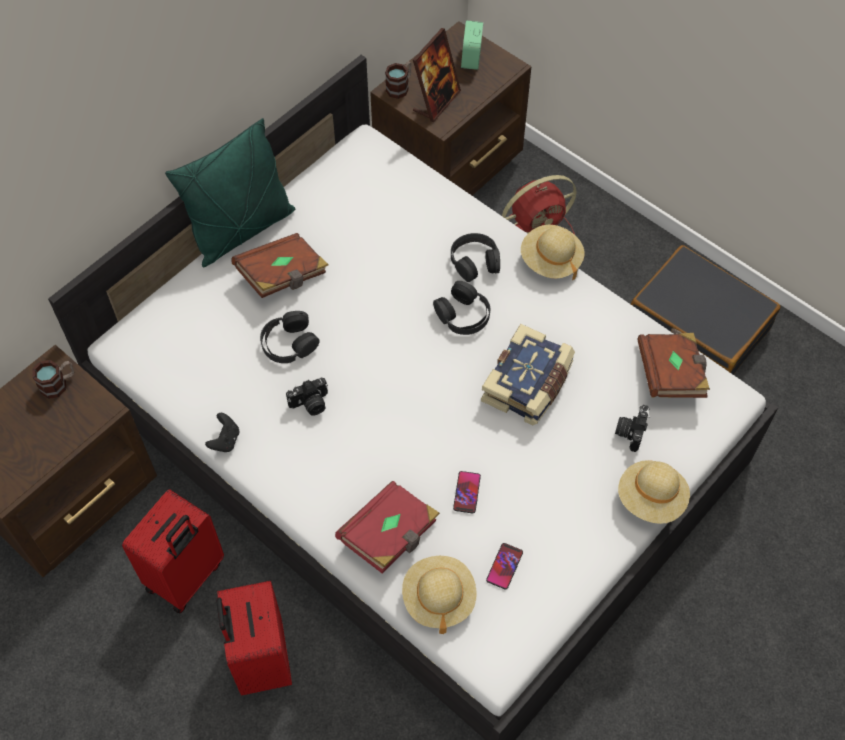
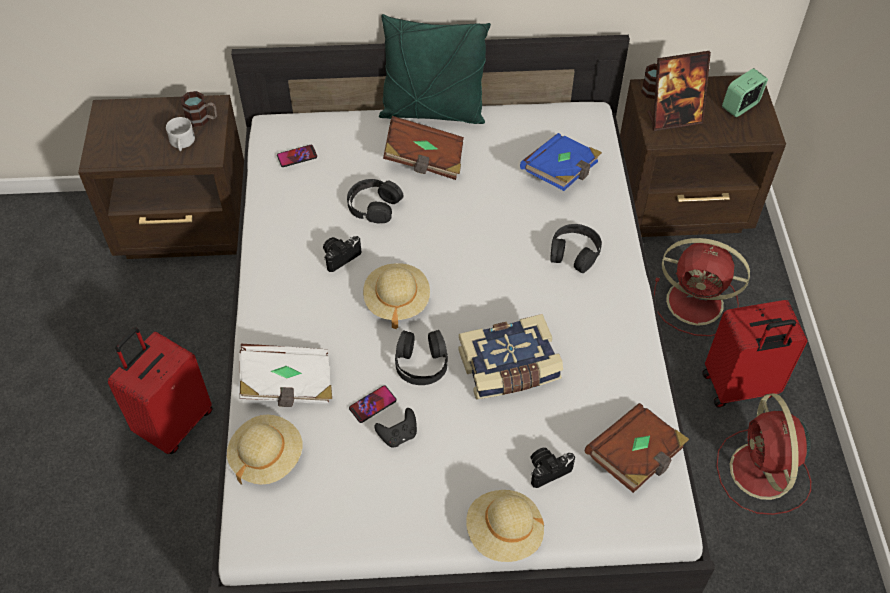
camera: 45 degrees right, 5 degrees down
red suitcase [122,489,224,613] -> red suitcase moved to [702,300,807,408]
black game controller [205,413,239,452] -> black game controller moved to [375,408,417,447]
camera [286,378,328,416] -> camera turned 120 degrees clockwise [323,236,361,272]
red book [335,481,440,574] -> white book [239,343,332,407]
black headphones [433,281,490,335] -> black headphones moved to [395,330,448,385]
phone [486,543,523,590] -> phone moved to [277,145,317,167]
beige hat [521,225,584,280] -> beige hat moved to [363,263,430,329]
black suitcase [631,245,780,375] -> red fan [716,394,811,515]
none -> white mug [166,117,195,151]
none -> blue book [520,133,602,191]

